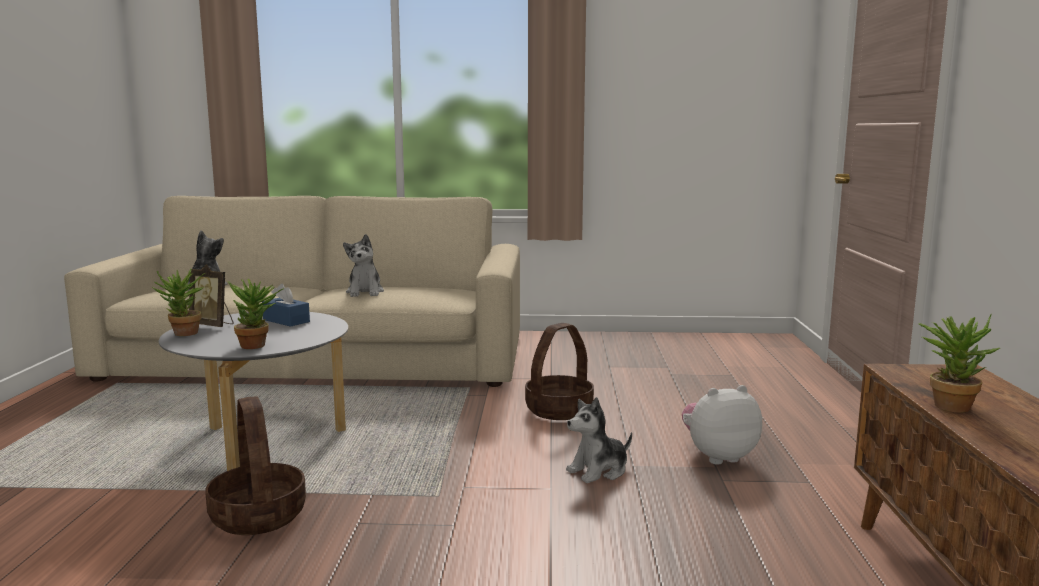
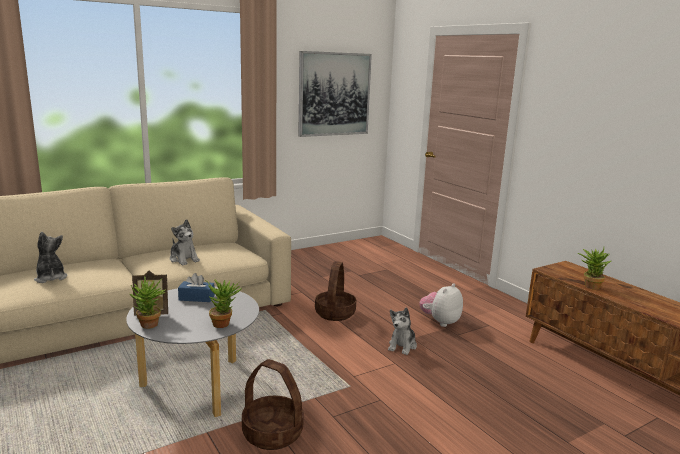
camera: 35 degrees left, 5 degrees up
none -> picture [298,51,372,137]

